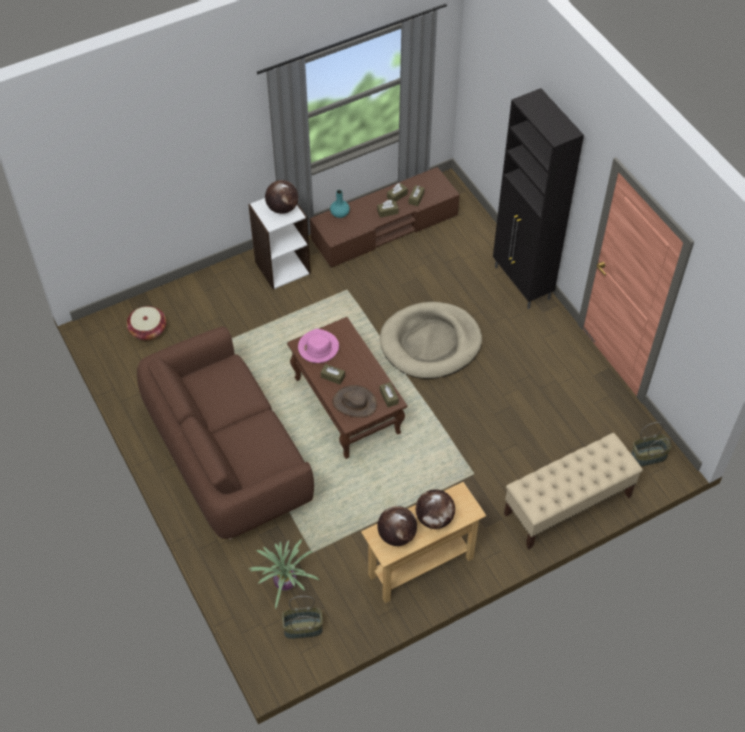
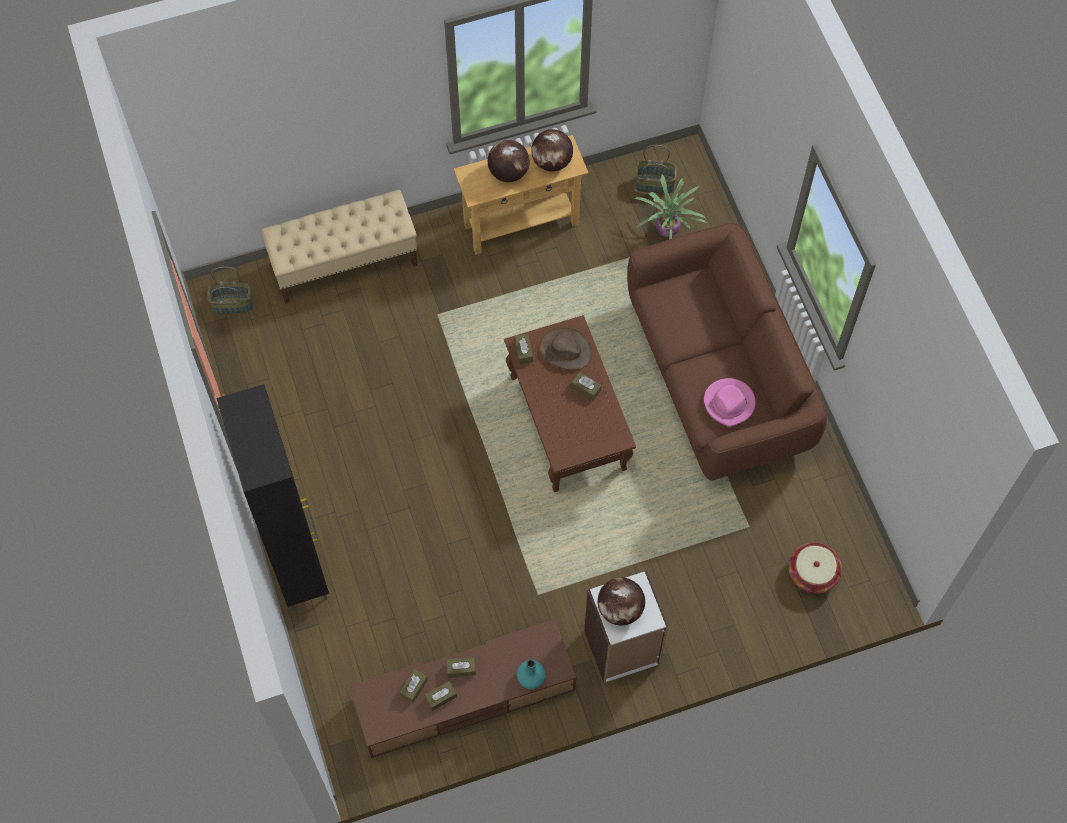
camera: 170 degrees left, 10 degrees up
pink hat [298,329,339,363] -> pink hat moved to [704,378,756,427]
beige dog bed [380,302,482,379] -> none

